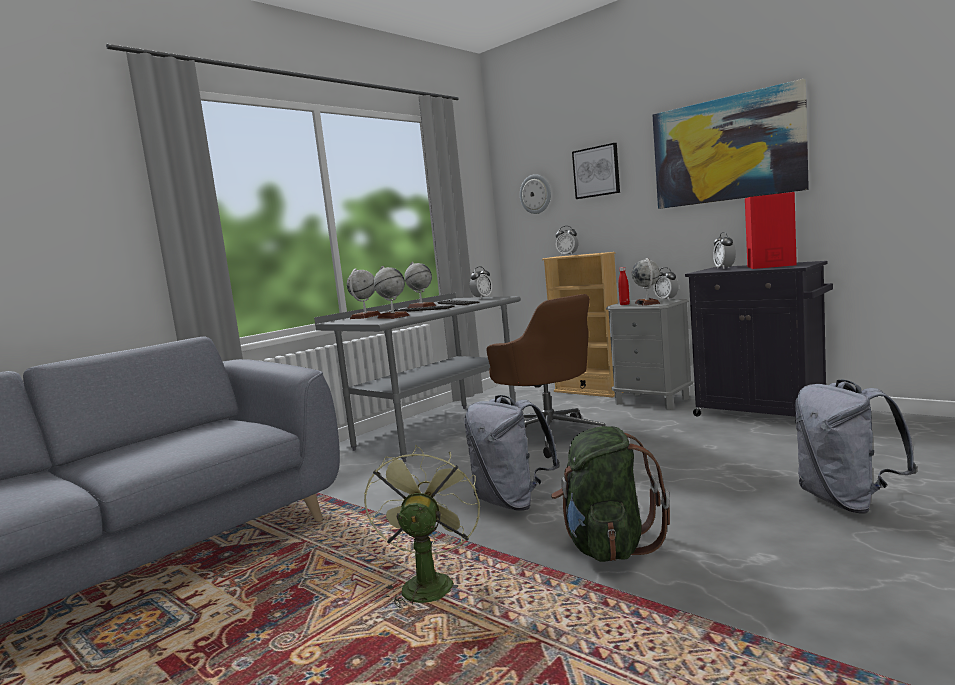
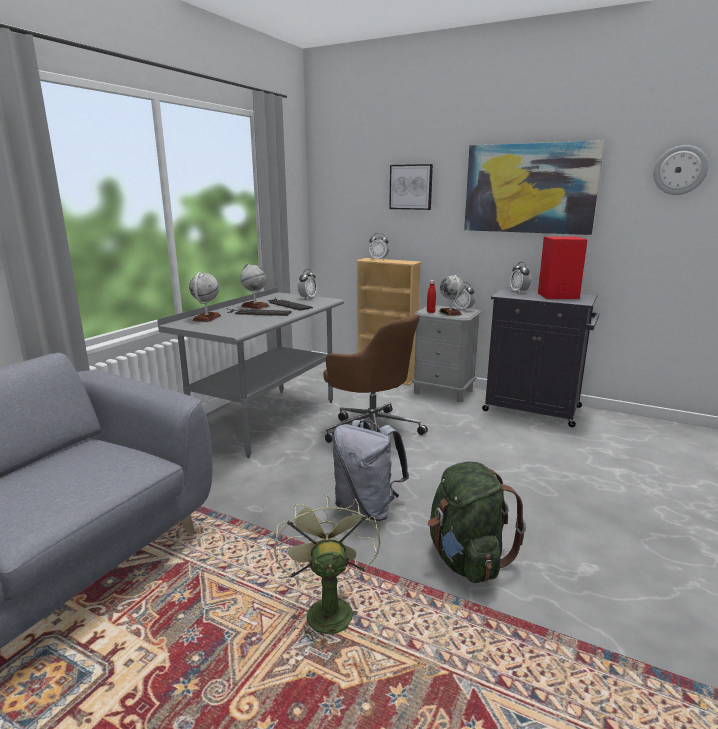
camera: 15 degrees left, 10 degrees up
globe [373,266,410,319] -> none
wall clock [520,174,551,214] -> wall clock moved to [654,145,708,195]
grey backpack [795,380,917,513] -> none

